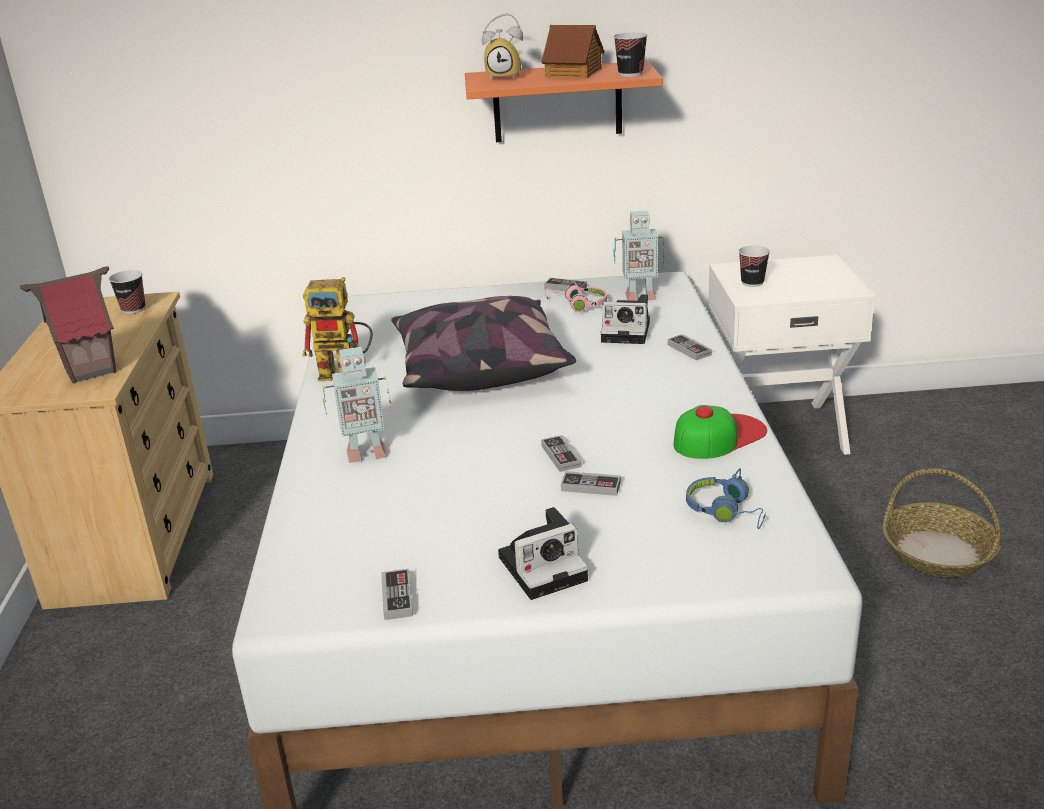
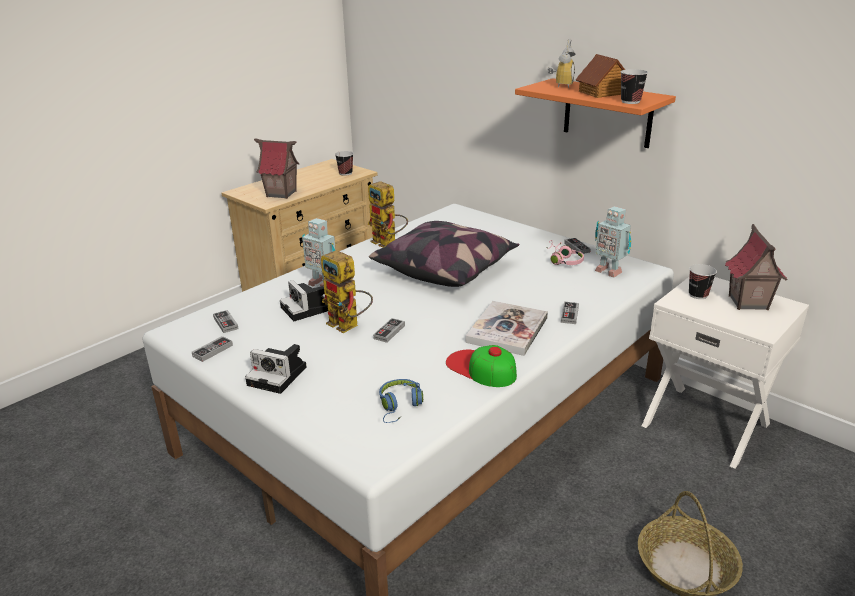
camera: 45 degrees right, 0 degrees up
alarm clock [482,13,523,81] -> alarm clock turned 120 degrees counterclockwise [548,39,575,88]
game controller [561,471,621,496] -> game controller moved to [213,310,238,333]
camera [601,294,650,344] -> camera moved to [280,280,328,321]
cap [674,405,767,459] -> cap turned 150 degrees counterclockwise [446,345,517,387]
none -> toy robot [321,250,373,333]
none -> book [465,301,548,356]
none -> toy house [725,224,788,310]

